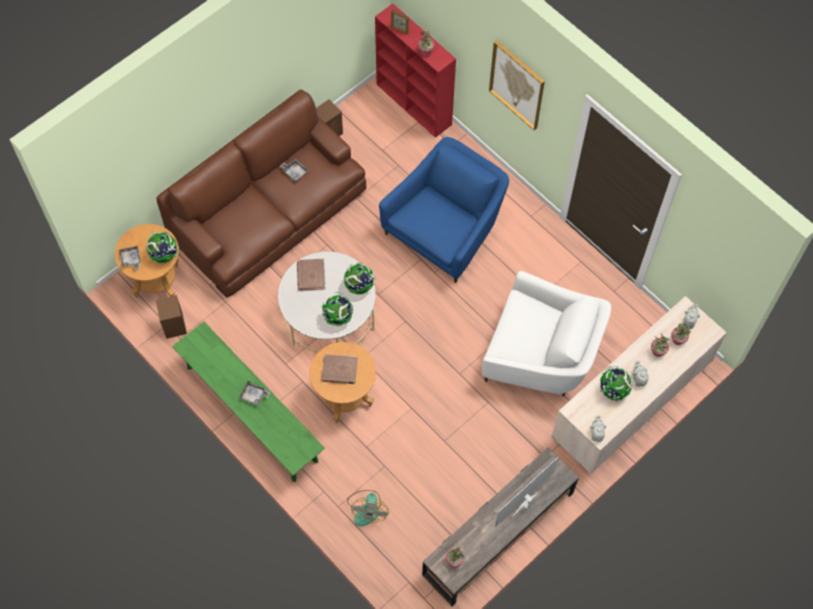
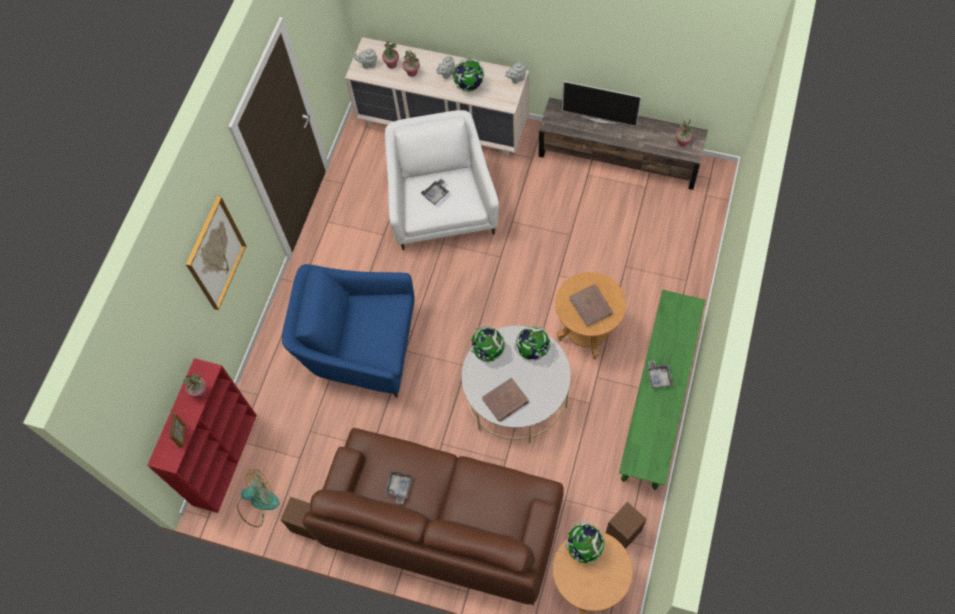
camera: 115 degrees left, 0 degrees up
grey tray [119,246,141,269] -> grey tray moved to [421,178,449,205]
fan [347,490,389,526] -> fan moved to [237,469,280,527]

